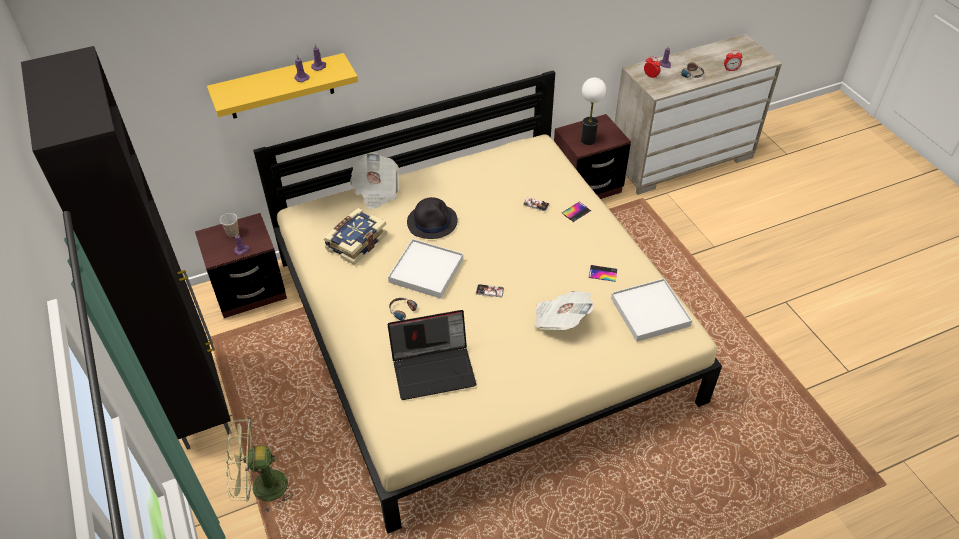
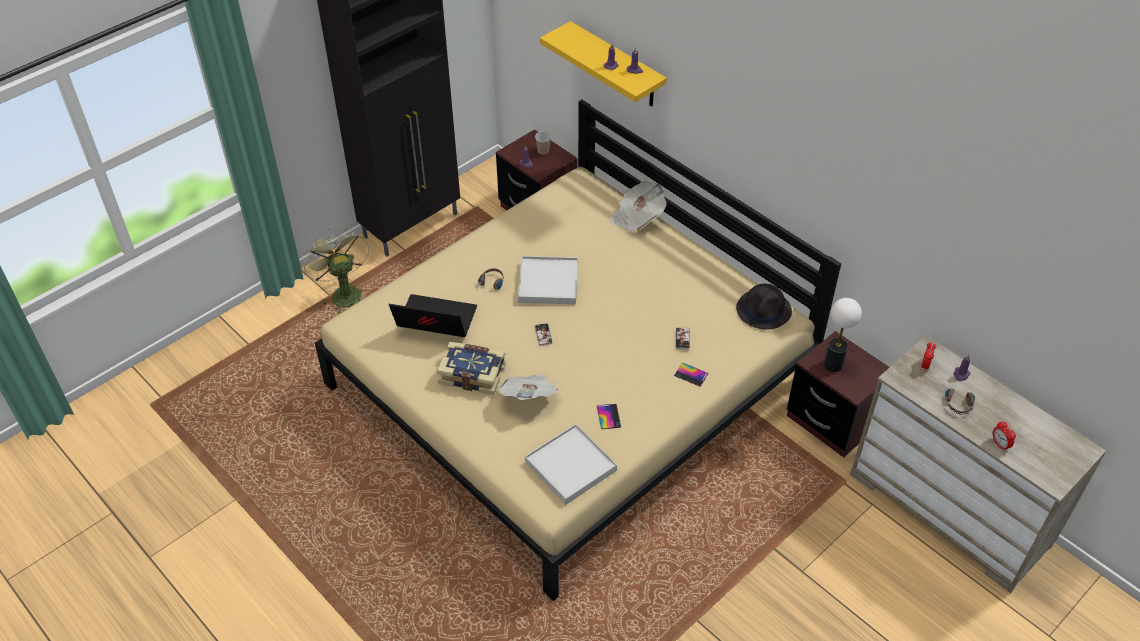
camera: 70 degrees right, 0 degrees up
book [324,208,387,265] -> book moved to [437,342,506,395]
laptop [387,310,476,400] -> laptop turned 135 degrees clockwise [389,294,477,337]
black hat [407,197,458,239] -> black hat moved to [736,284,792,330]

